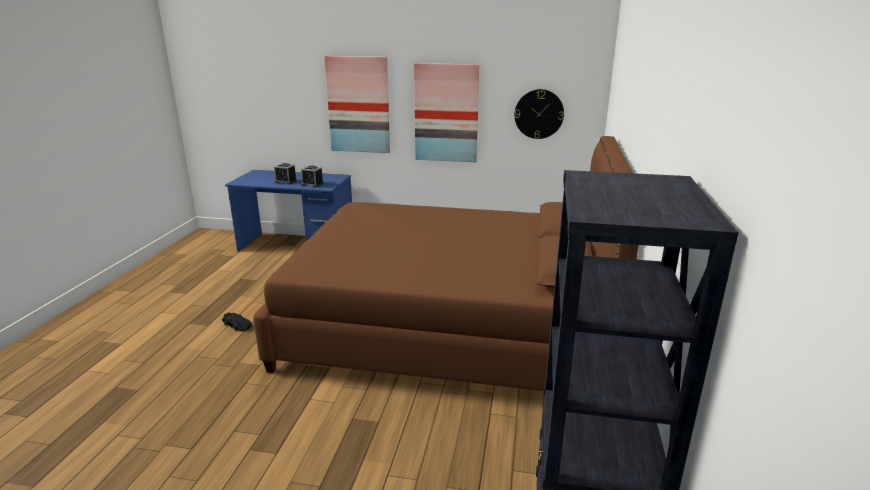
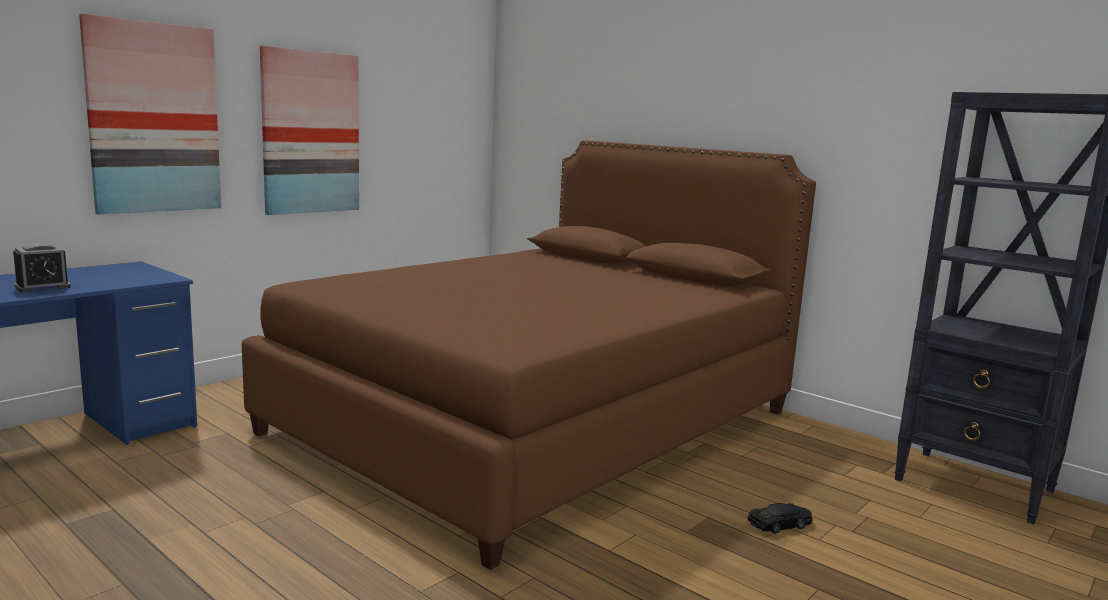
camera: 60 degrees left, 10 degrees down
black toy car [222,313,252,331] -> black toy car moved to [748,503,813,534]
alarm clock [301,166,324,187] -> none
wall clock [514,89,564,139] -> none

